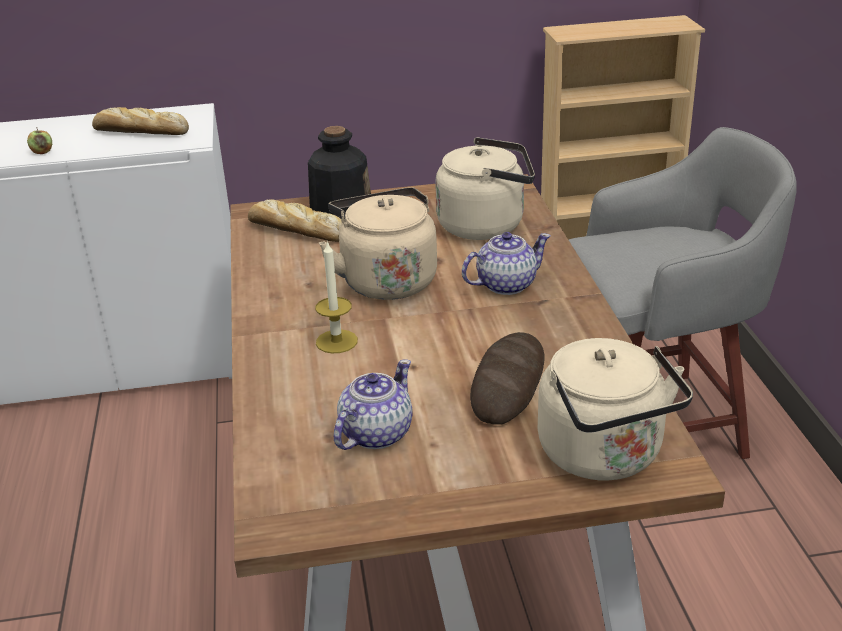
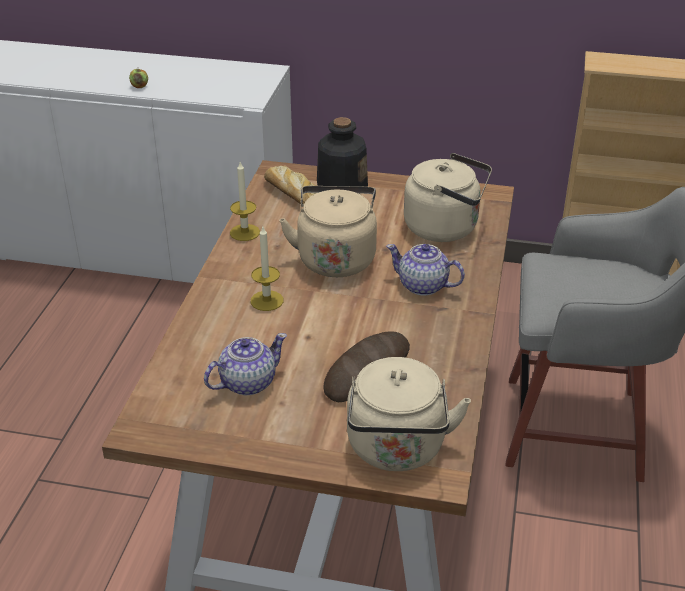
camera: 20 degrees right, 5 degrees up
bread [92,107,189,135] -> none
teapot [462,232,551,295] -> teapot turned 150 degrees counterclockwise [386,244,465,296]
none -> candle [230,162,260,241]

